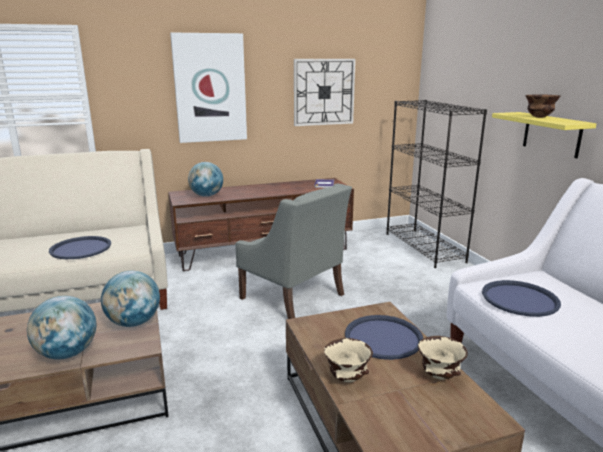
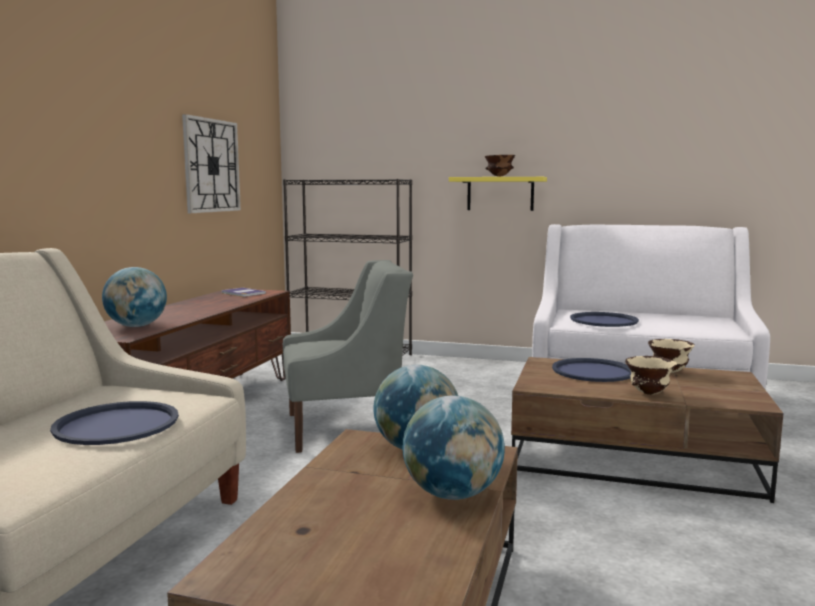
camera: 55 degrees left, 10 degrees down
picture [170,32,247,143] -> none

